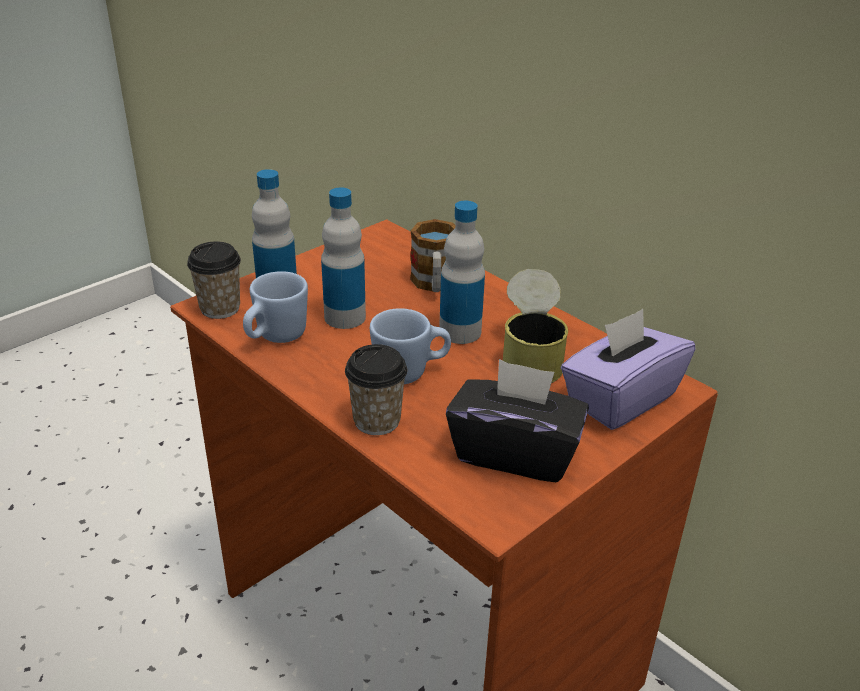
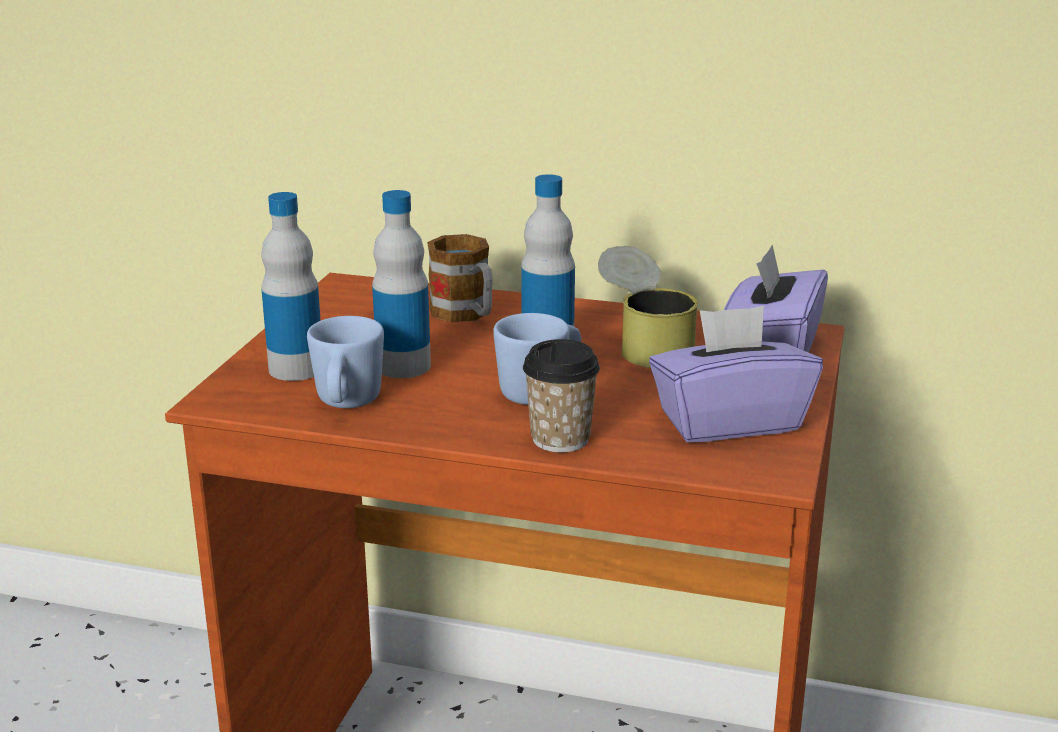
camera: 30 degrees left, 10 degrees down
cup [187,241,241,319] -> none
black tissue box [446,359,589,482] -> purple tissue box [649,306,823,442]

